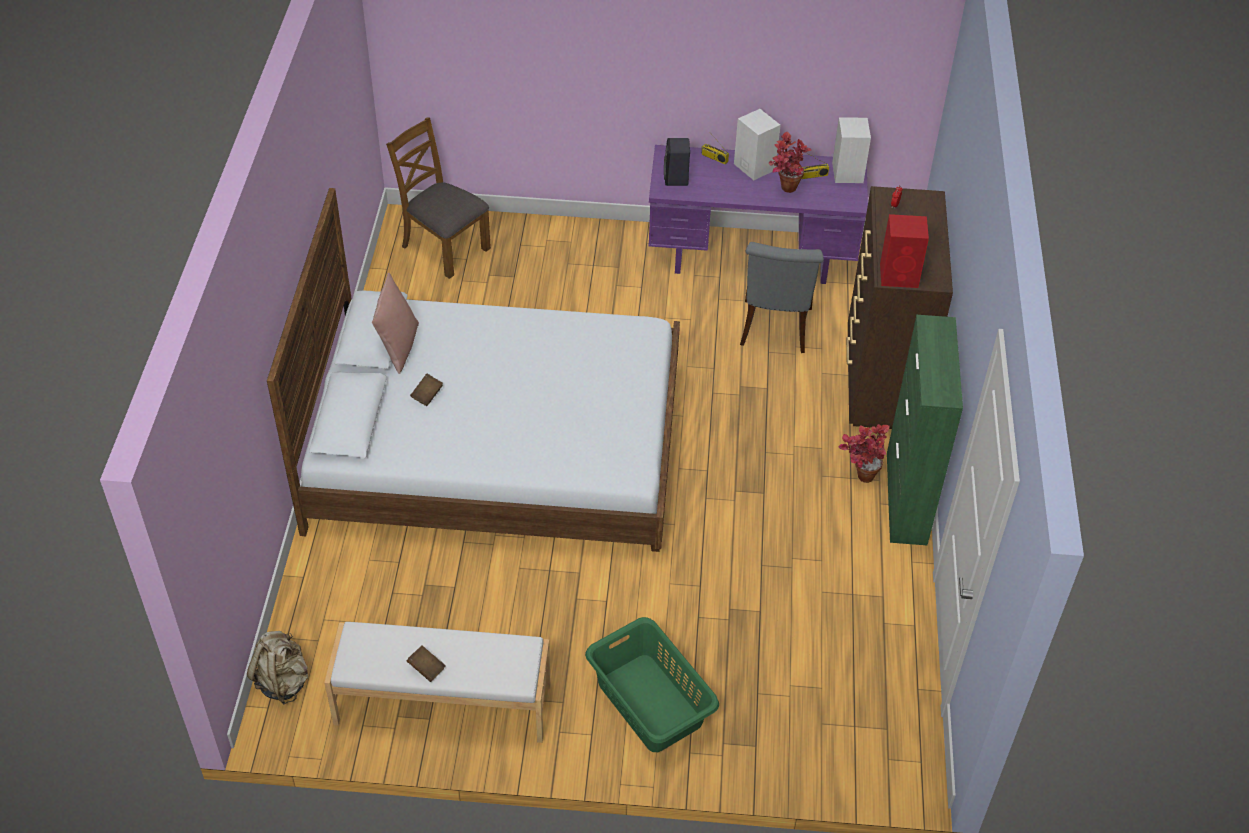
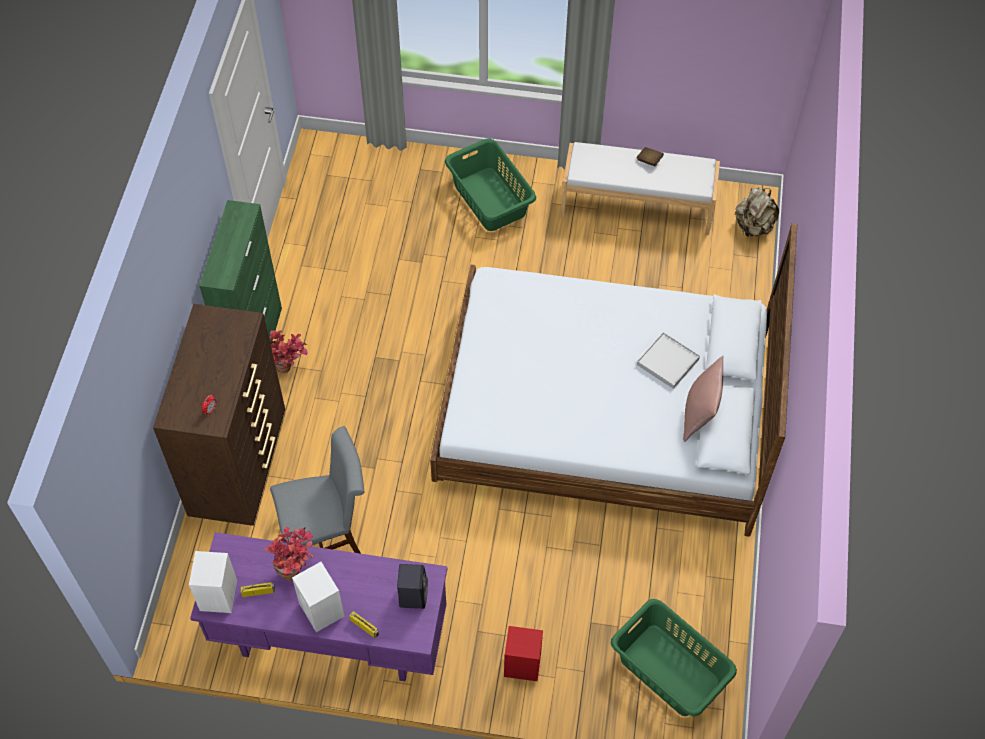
camera: 175 degrees left, 10 degrees up
brown chair [386,117,491,279] -> green laundry basket [611,599,737,716]
brown book [410,374,443,406] -> white tray [637,332,700,389]
grey chair [740,242,824,353] -> grey chair turned 60 degrees clockwise [270,426,364,554]
red speaker [880,214,929,288] -> red speaker moved to [504,626,543,681]

